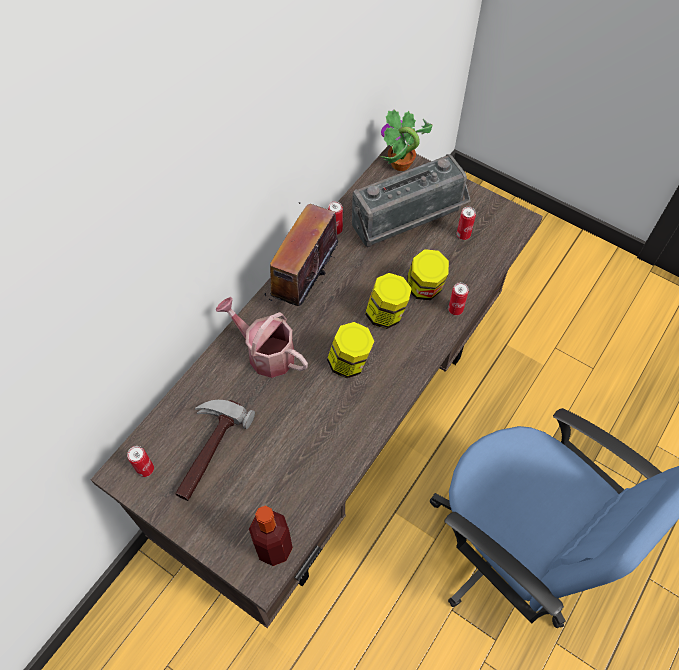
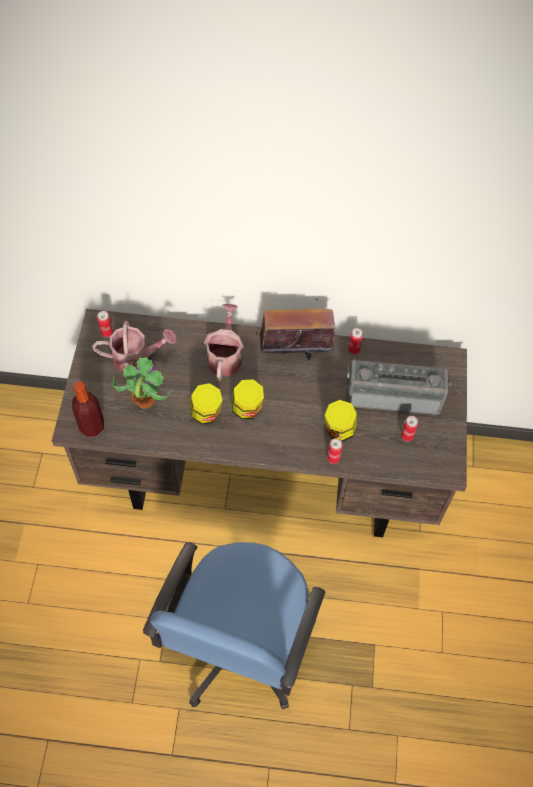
camera: 60 degrees right, 0 degrees up
hammer [175,400,255,501] -> watering can [92,321,177,372]
radio [352,154,471,247] -> radio turned 150 degrees clockwise [346,359,451,415]
jar [365,273,412,329] -> jar moved to [190,383,223,425]
potted plant [380,110,432,171] -> potted plant moved to [112,357,173,408]

